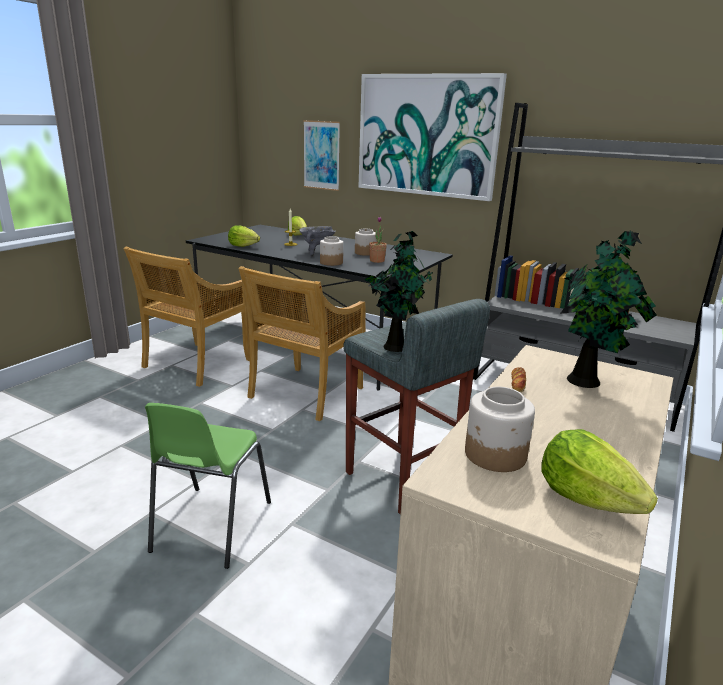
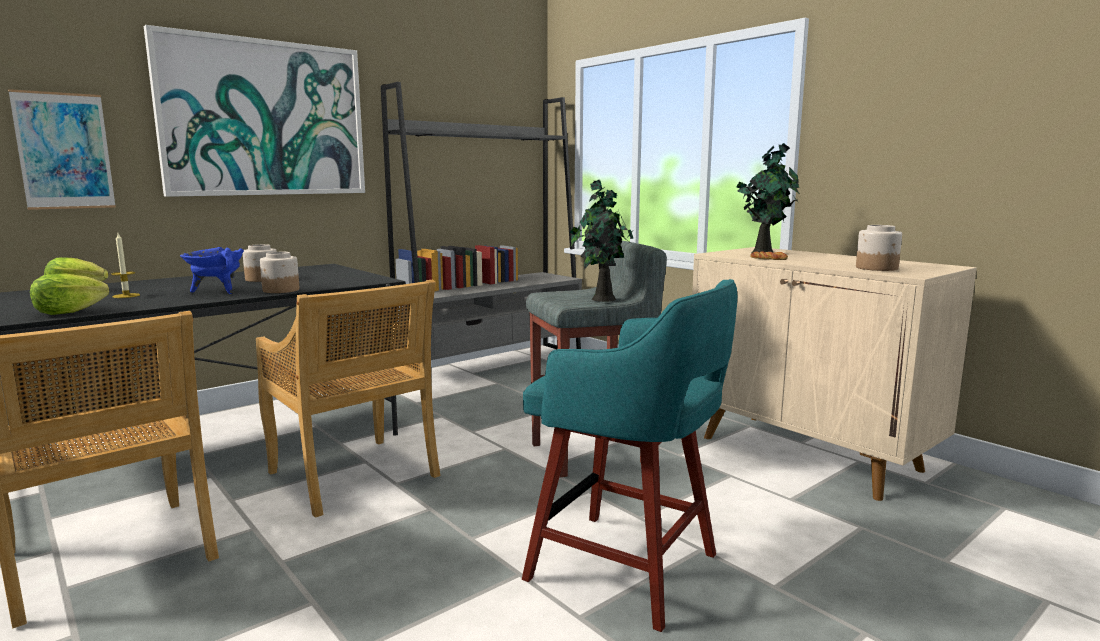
camera: 70 degrees left, 10 degrees down
green chair [145,403,271,569] -> turquoise stool [522,279,737,632]
grey cooking pot [299,226,336,257] -> blue cooking pot [180,247,244,294]
potted plant [369,217,387,263] -> none
lettuce [541,429,658,514] -> none

